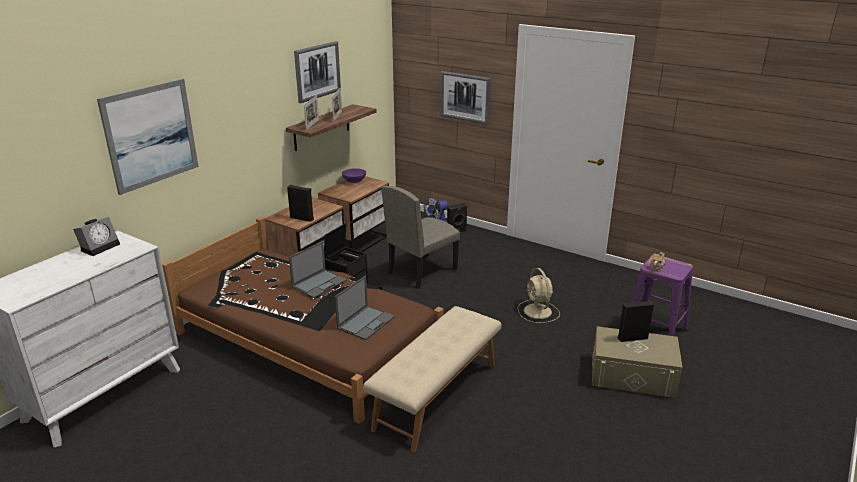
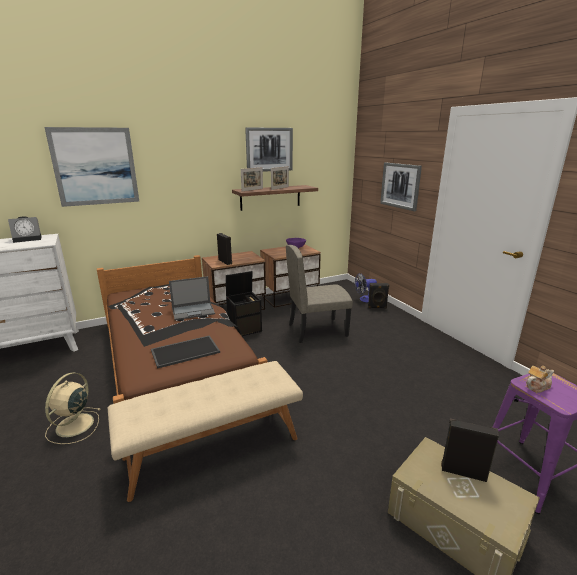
camera: 30 degrees right, 5 degrees down
laptop [335,276,395,340] -> tray [151,335,220,369]
beige fan [518,268,560,323] -> beige fan moved to [45,373,101,444]

